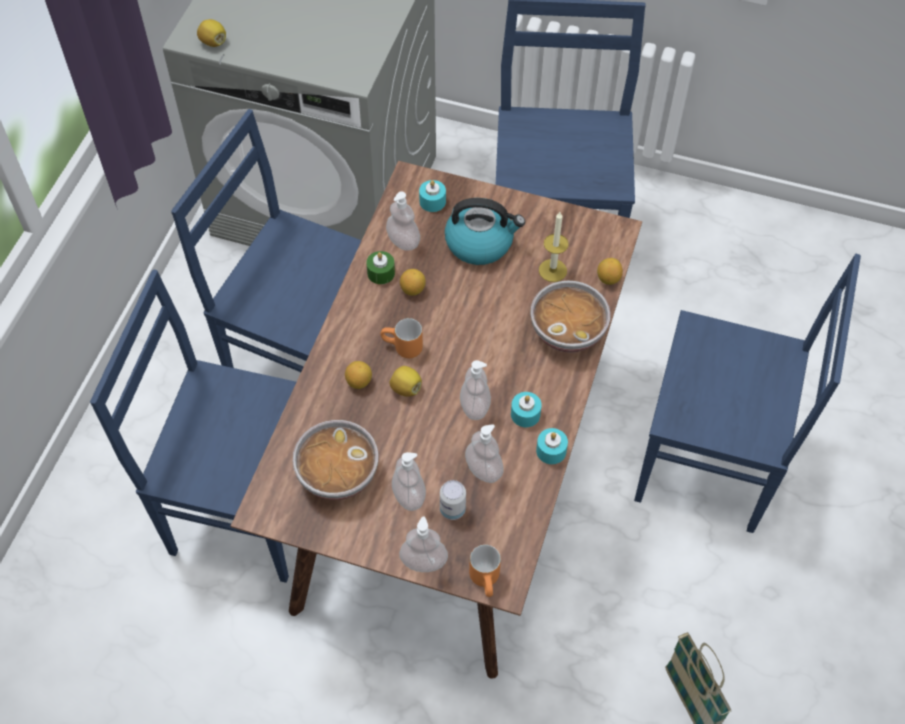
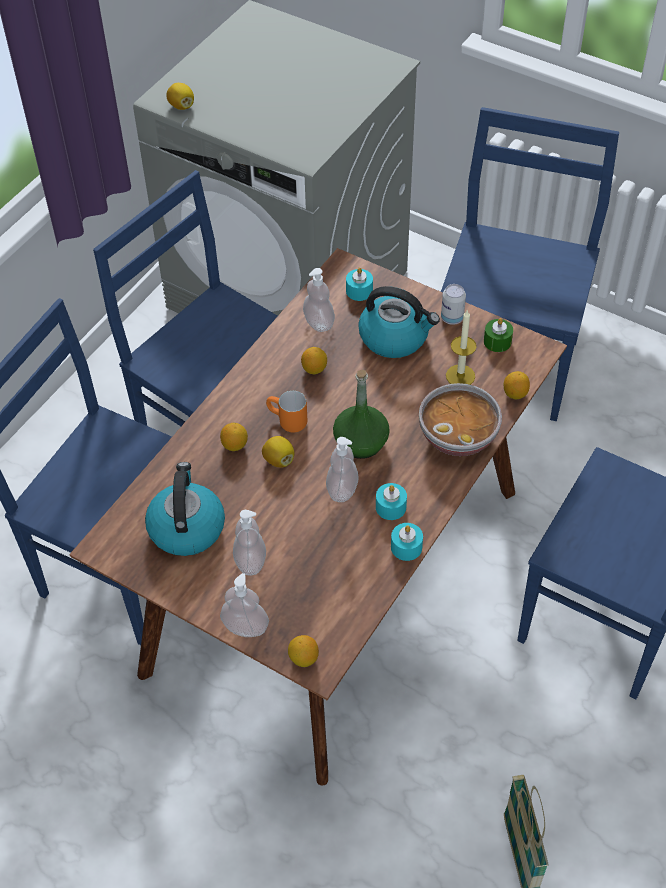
camera: 15 degrees right, 5 degrees down
bowl [292,420,379,500] -> kettle [145,462,225,556]
green candle [366,251,395,284] -> green candle moved to [484,318,513,352]
can [440,480,466,520] -> can moved to [441,284,466,325]
soap dispenser [465,424,504,483] -> none
orange mug [469,545,501,597] -> lemon [288,635,319,667]
none -> green bottle [333,370,390,459]

